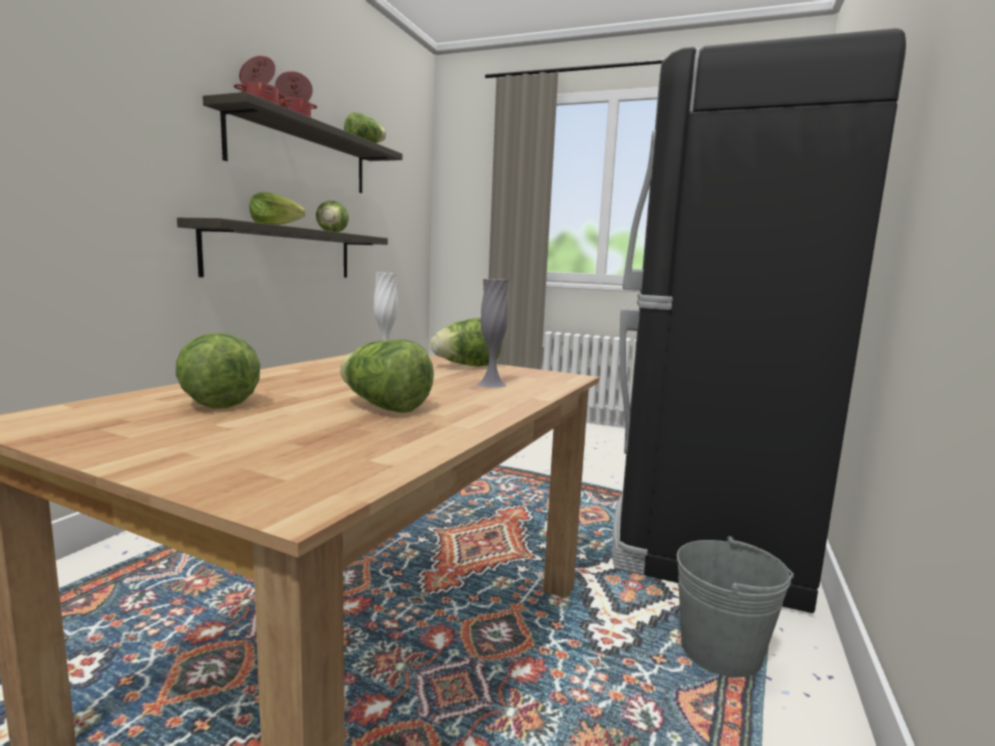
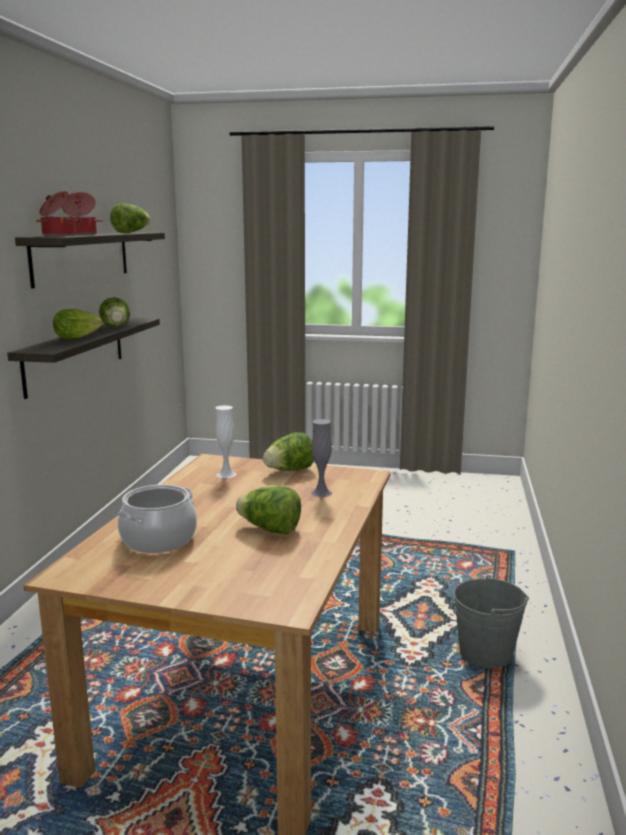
camera: 10 degrees left, 5 degrees up
lettuce [176,333,260,408] -> cooking pot [118,485,197,553]
black fridge [612,28,906,613] -> none

